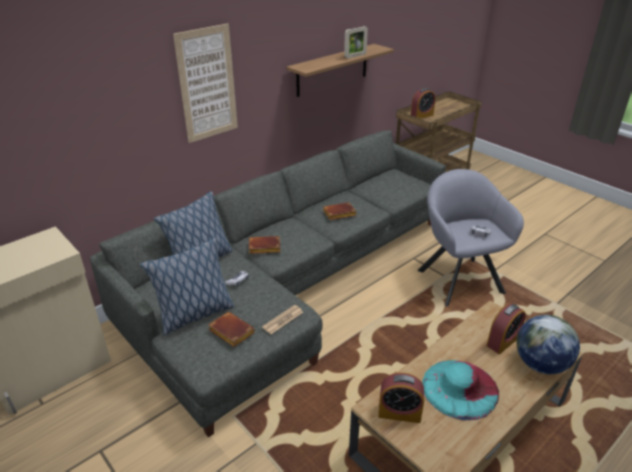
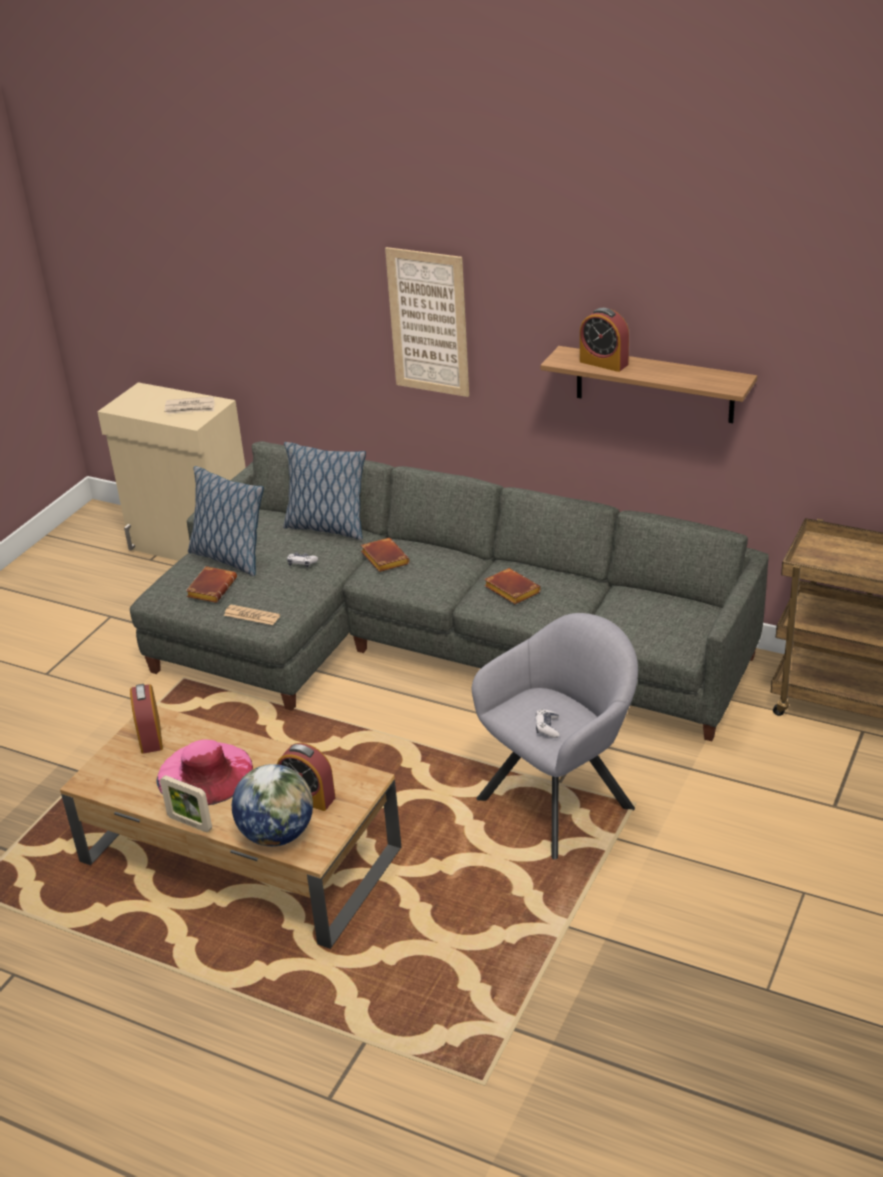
camera: 70 degrees right, 0 degrees up
picture frame [344,26,368,59] -> picture frame moved to [160,775,212,832]
alarm clock [411,88,435,119] -> alarm clock moved to [580,308,629,372]
turquoise hat [422,360,499,420] -> pink hat [156,739,253,805]
none -> newspaper [164,397,214,414]

